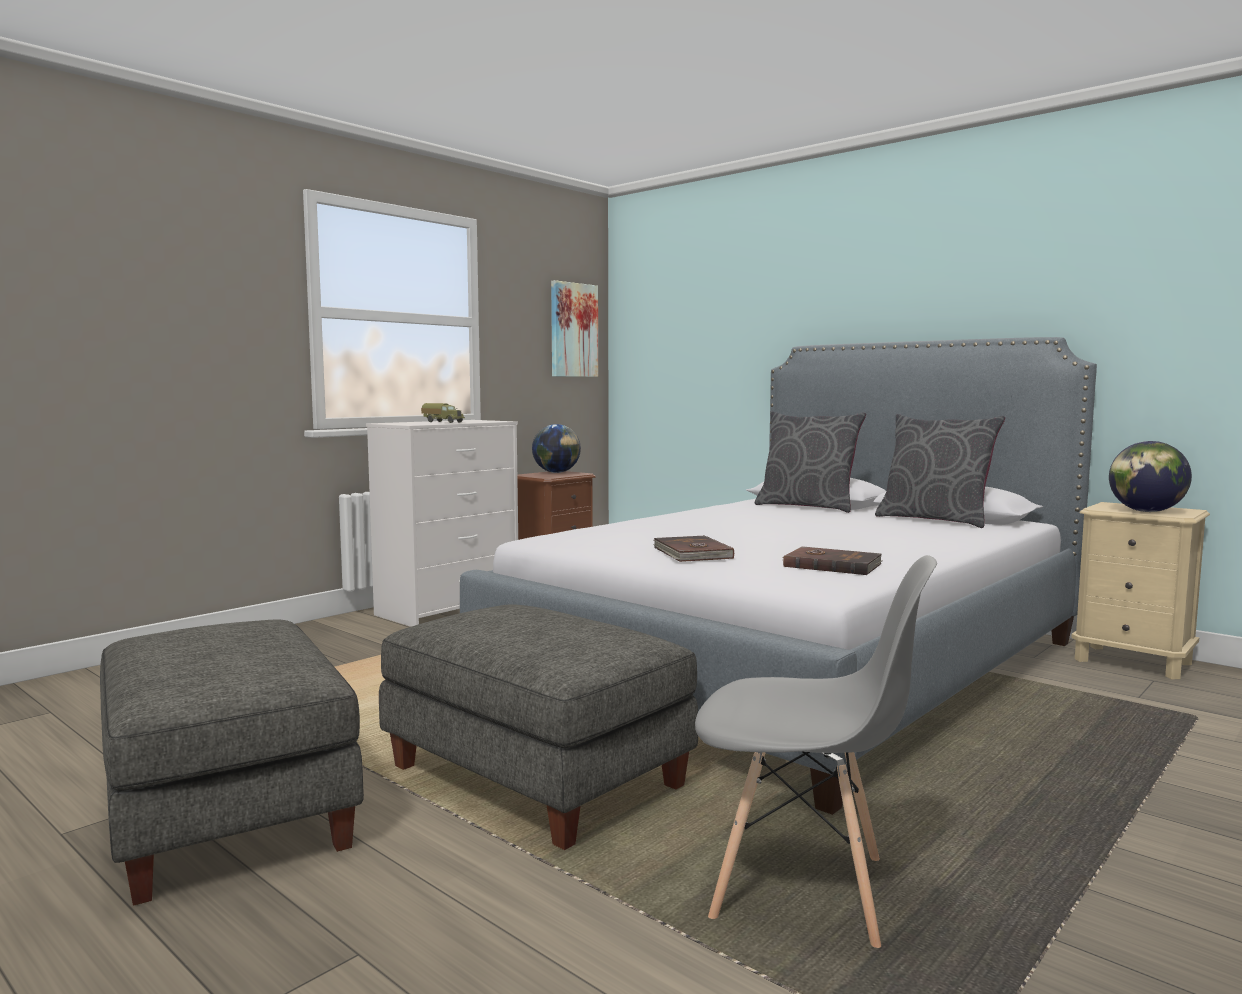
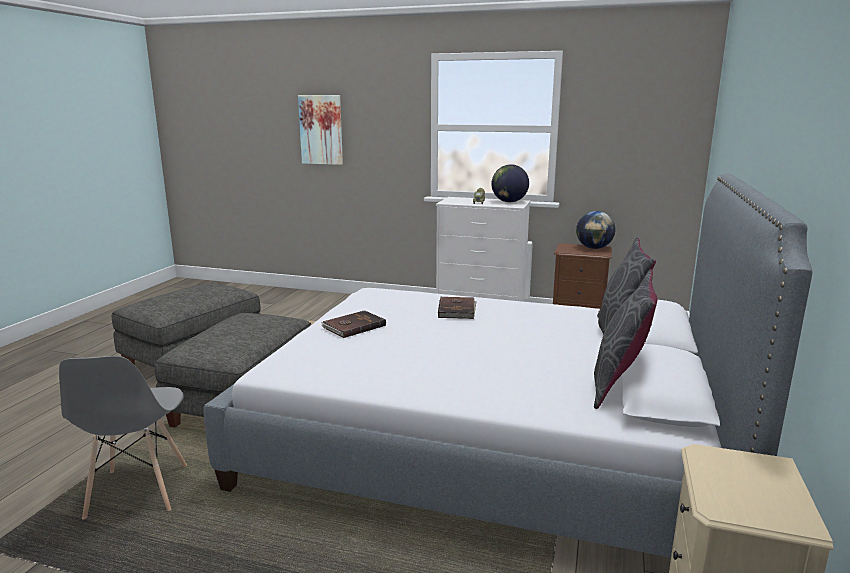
camera: 65 degrees right, 10 degrees up
picture [551,280,598,377] -> picture moved to [298,95,343,165]
brown book [783,546,882,575] -> brown book moved to [438,297,476,319]
globe [1109,441,1192,512] -> globe moved to [492,164,529,202]

